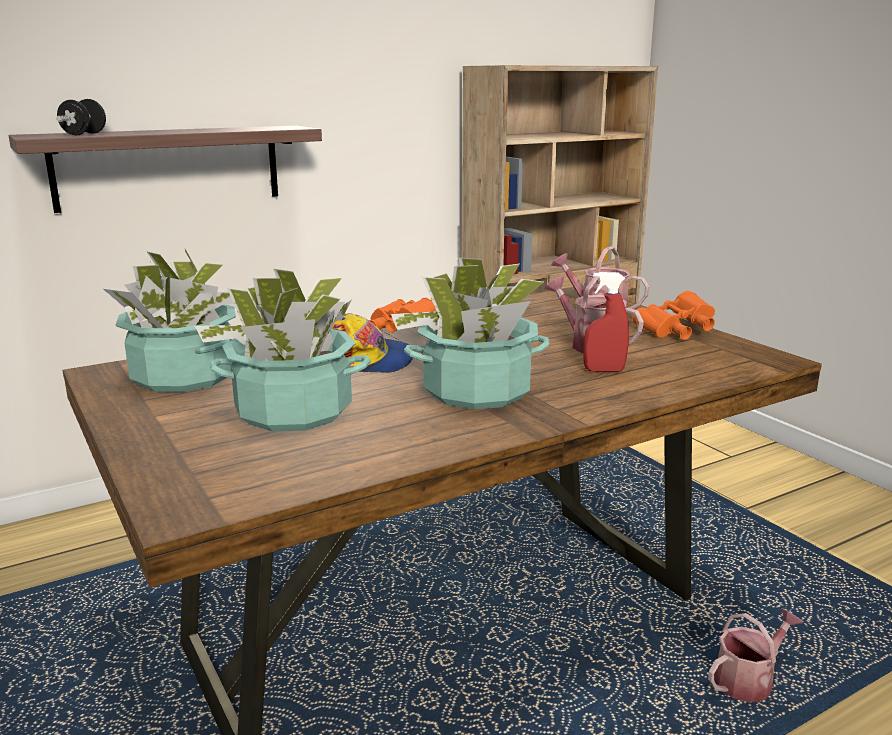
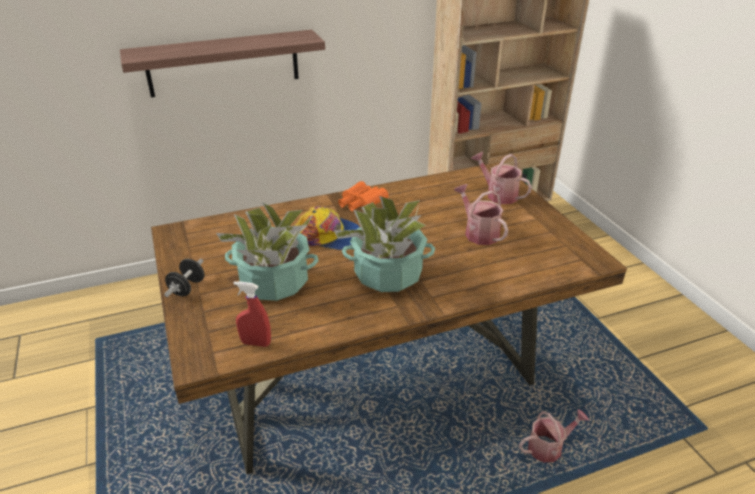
camera: 10 degrees right, 15 degrees up
black dumbbell [57,99,106,135] -> black dumbbell moved to [164,259,205,297]
potted plant [103,249,236,392] -> none
red spray bottle [583,272,629,372] -> red spray bottle moved to [233,281,271,347]
orange binoculars [632,291,715,340] -> none

